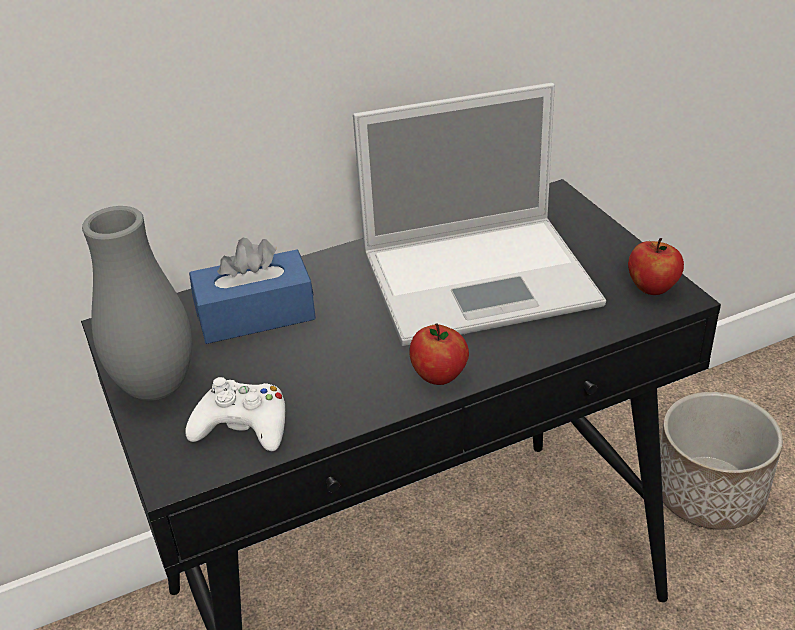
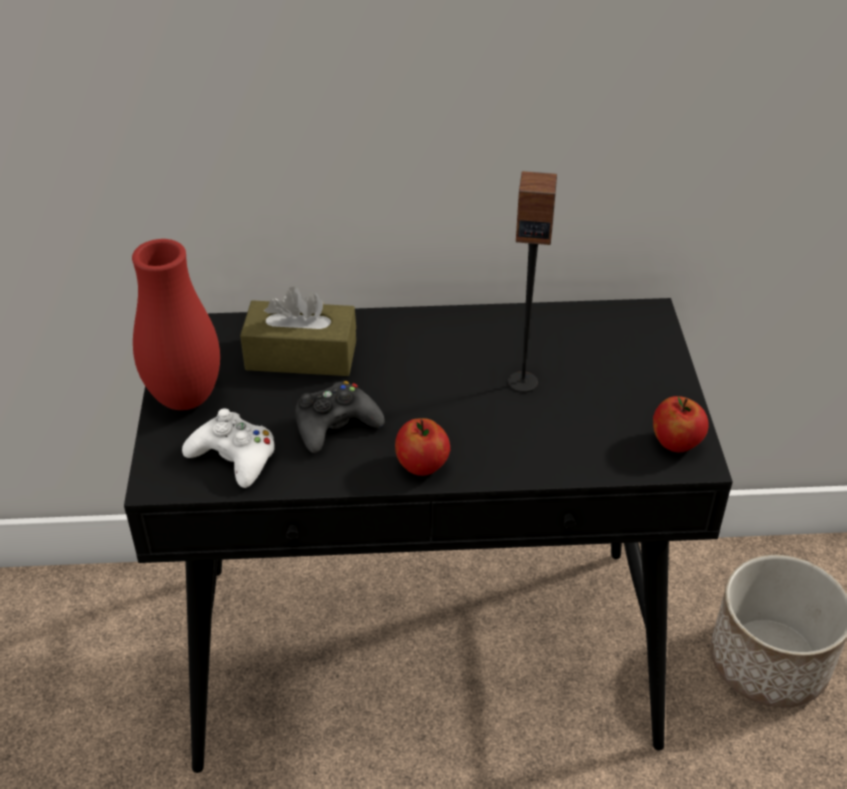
camera: 20 degrees right, 5 degrees up
grey vase [82,206,192,401] -> red vase [132,239,220,410]
blue tissue box [189,238,316,344] -> brown tissue box [240,286,356,376]
laptop [353,83,606,346] -> speaker [508,171,557,392]
none -> black game controller [295,381,385,453]

